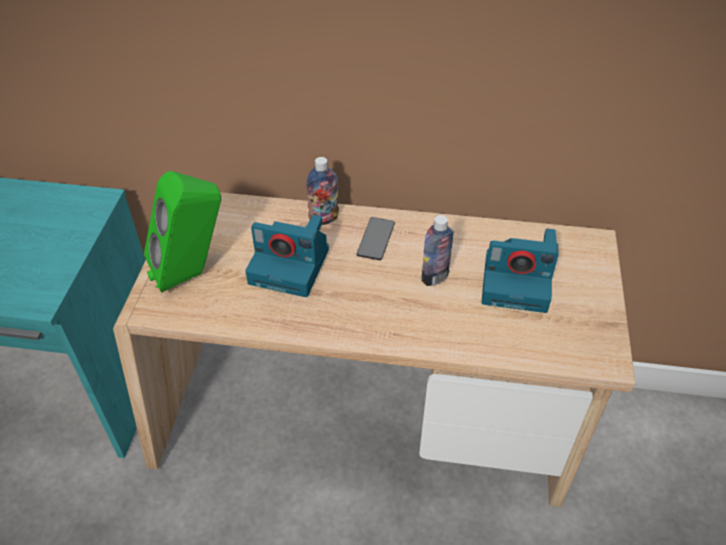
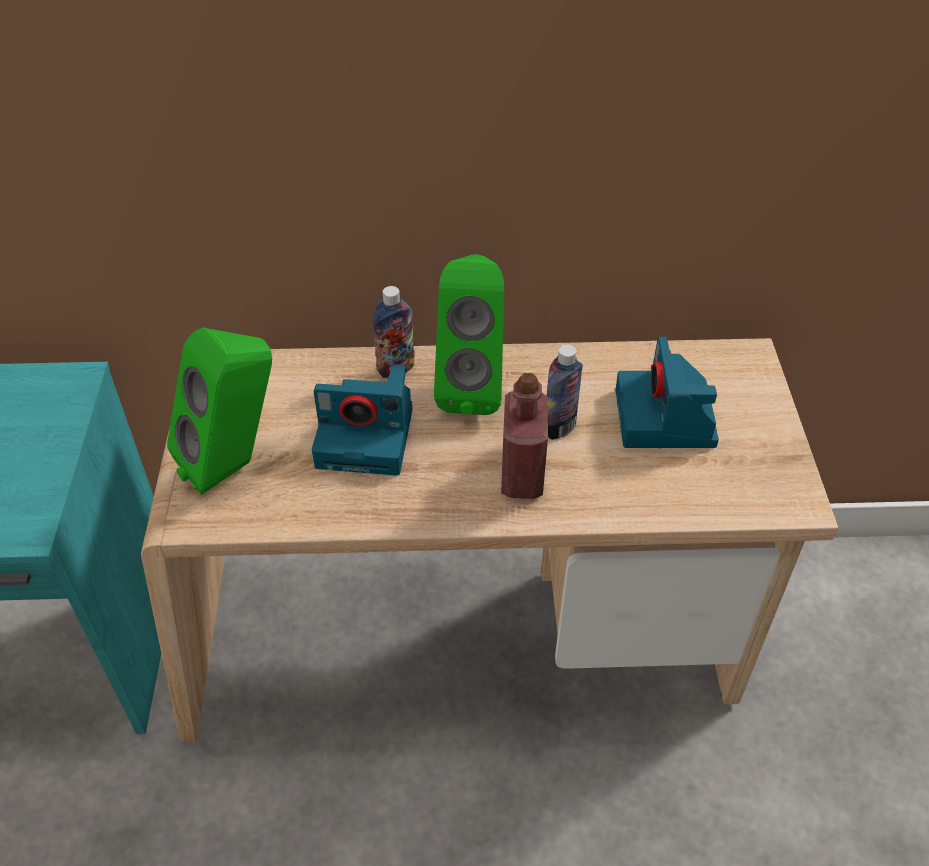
camera: 10 degrees left, 0 degrees up
phone [357,217,395,260] -> green speaker [434,254,504,415]
camera [481,228,559,313] -> camera turned 90 degrees clockwise [615,337,719,448]
none -> red bottle [501,373,548,499]

